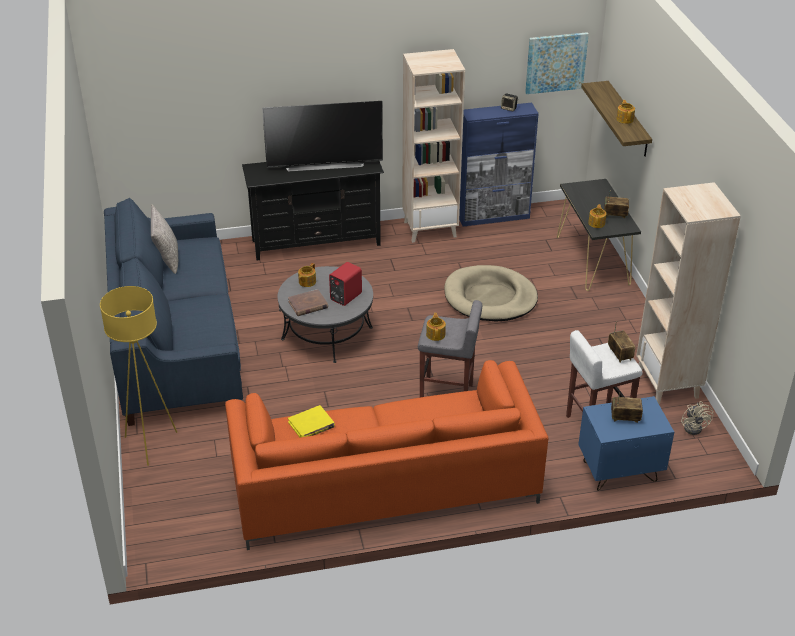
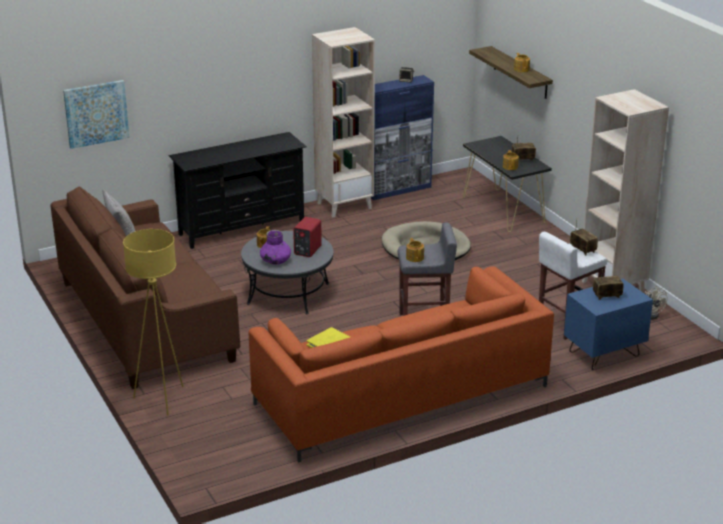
camera: 15 degrees left, 10 degrees down
blue sofa [104,198,243,426] -> brown sofa [50,187,240,389]
television [262,101,383,171] -> none
brown book [288,289,328,316] -> purple vase [260,230,291,265]
picture [525,32,589,94] -> picture moved to [63,80,129,149]

